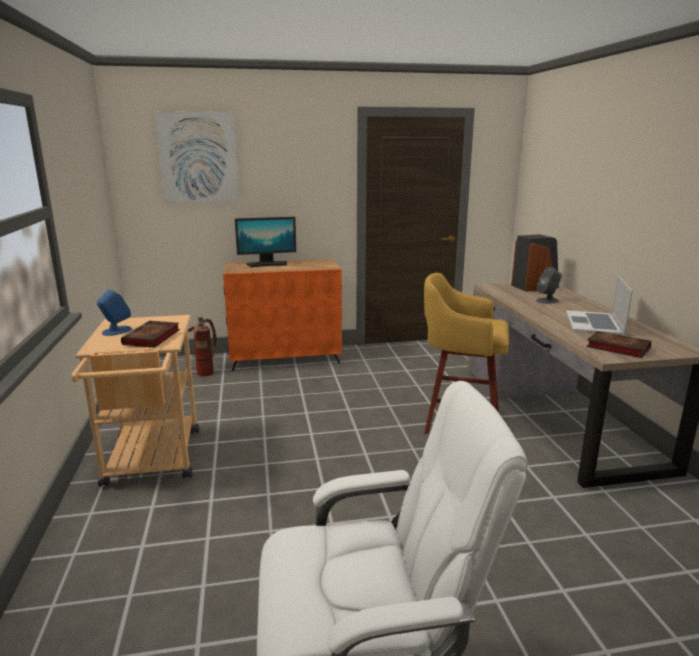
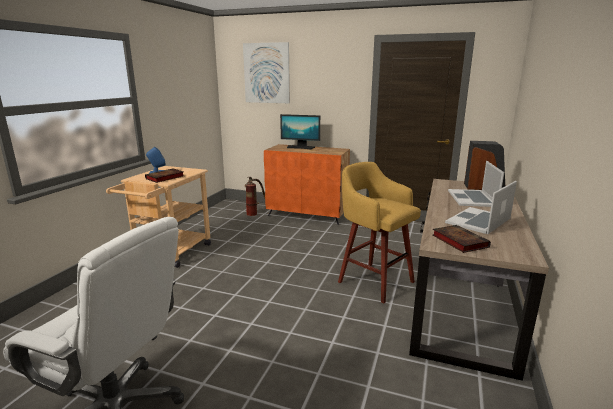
camera: 30 degrees right, 0 degrees up
grey speaker [536,267,562,304] -> laptop [448,161,504,207]

